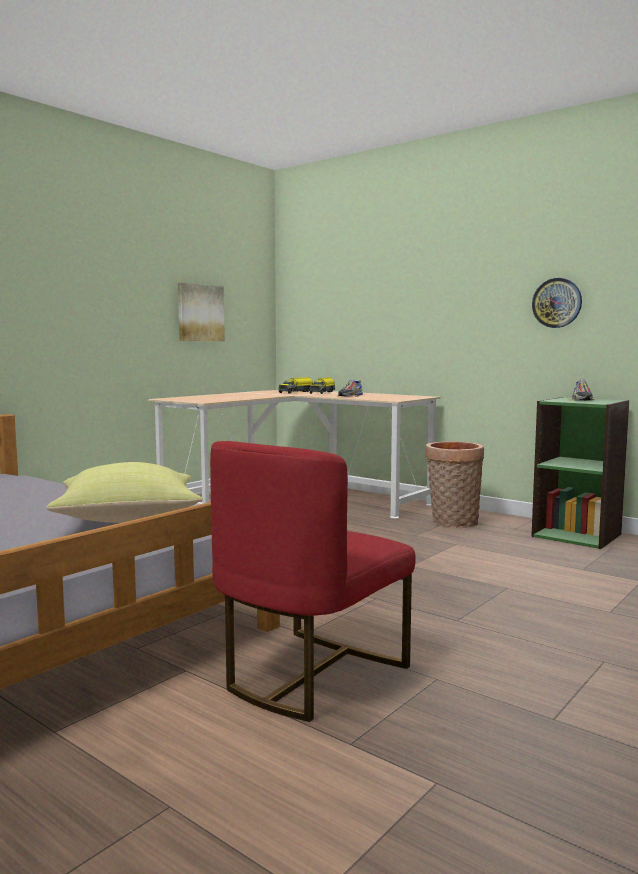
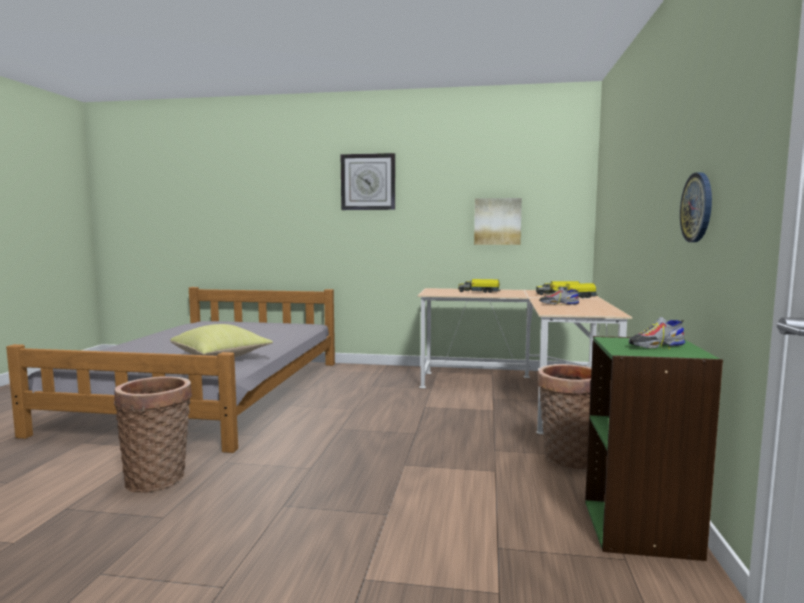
camera: 60 degrees right, 0 degrees up
red chair [210,441,416,722] -> basket [113,377,192,493]
none -> wall clock [341,153,395,210]
none -> toy truck [458,279,500,293]

